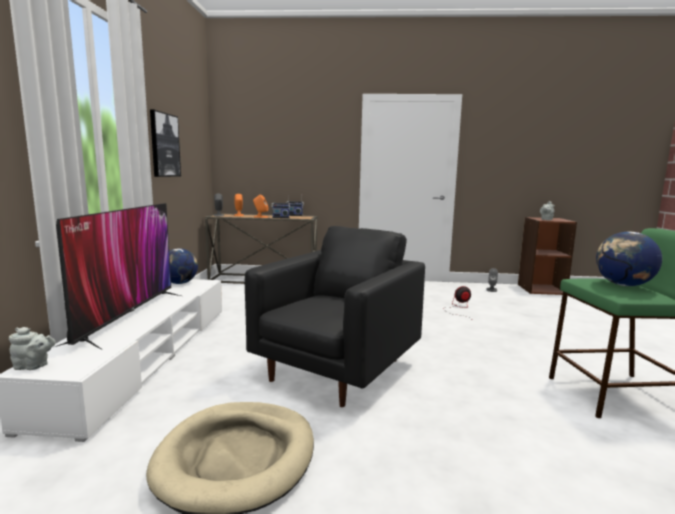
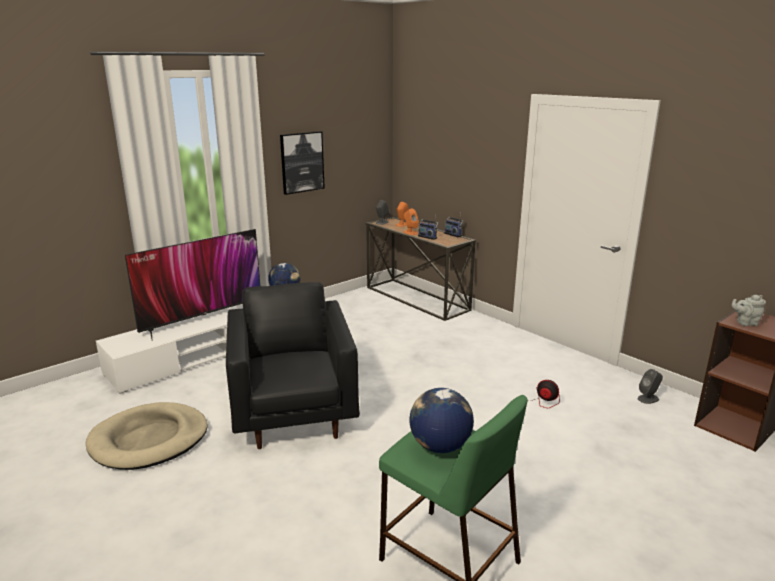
camera: 45 degrees right, 10 degrees up
grey teapot [9,327,56,370] -> none
black armchair [245,226,425,407] -> black armchair turned 90 degrees counterclockwise [226,282,360,449]

